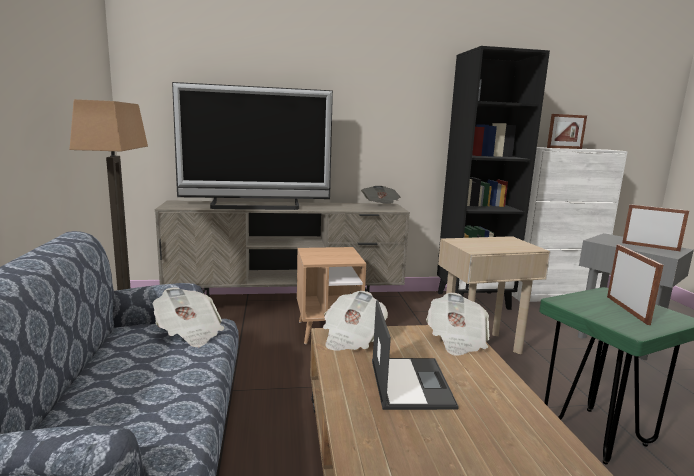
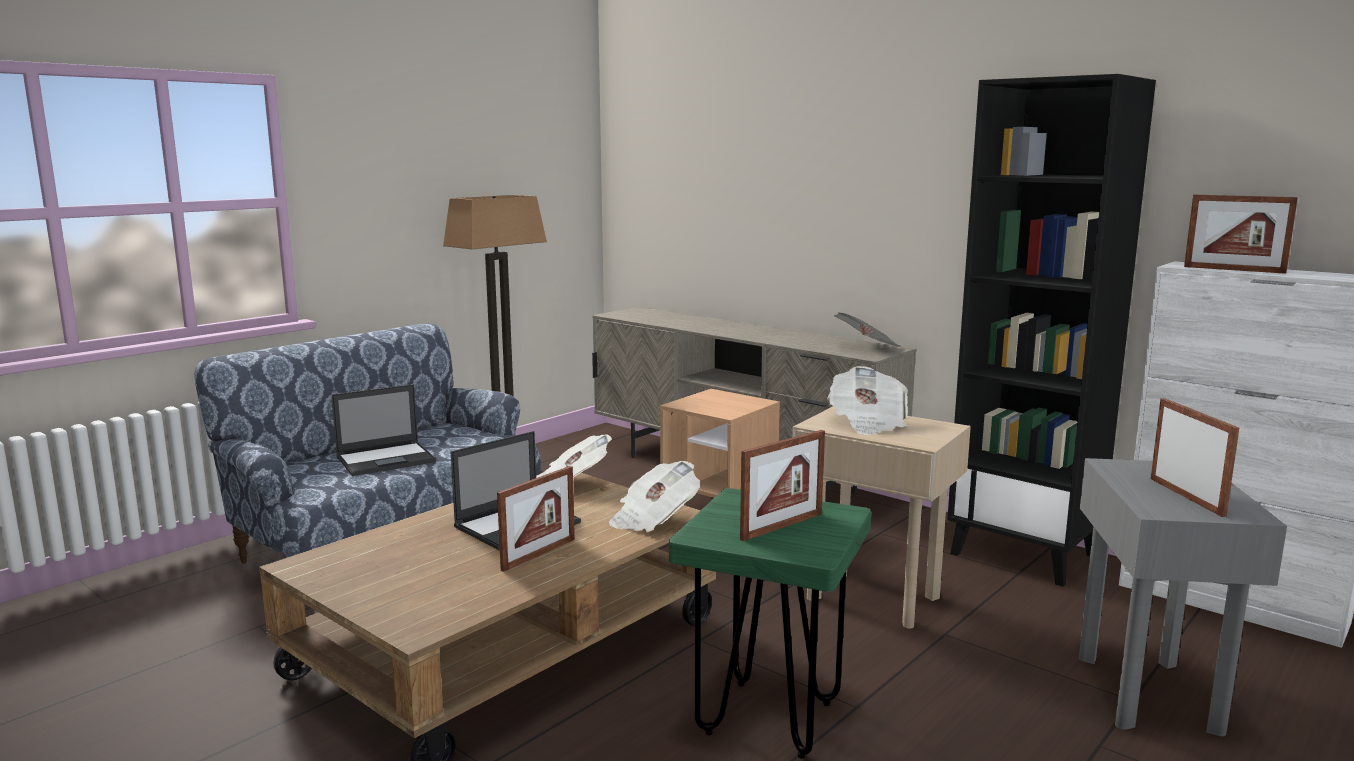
camera: 50 degrees right, 0 degrees up
newspaper [153,287,224,347] -> newspaper moved to [828,366,908,435]
television [172,82,333,210] -> none
none -> laptop [331,384,436,476]
none -> picture frame [497,466,575,572]

